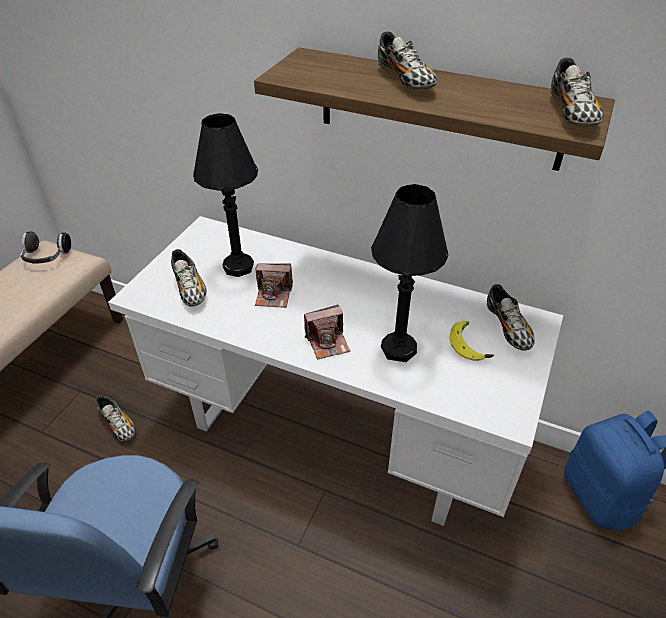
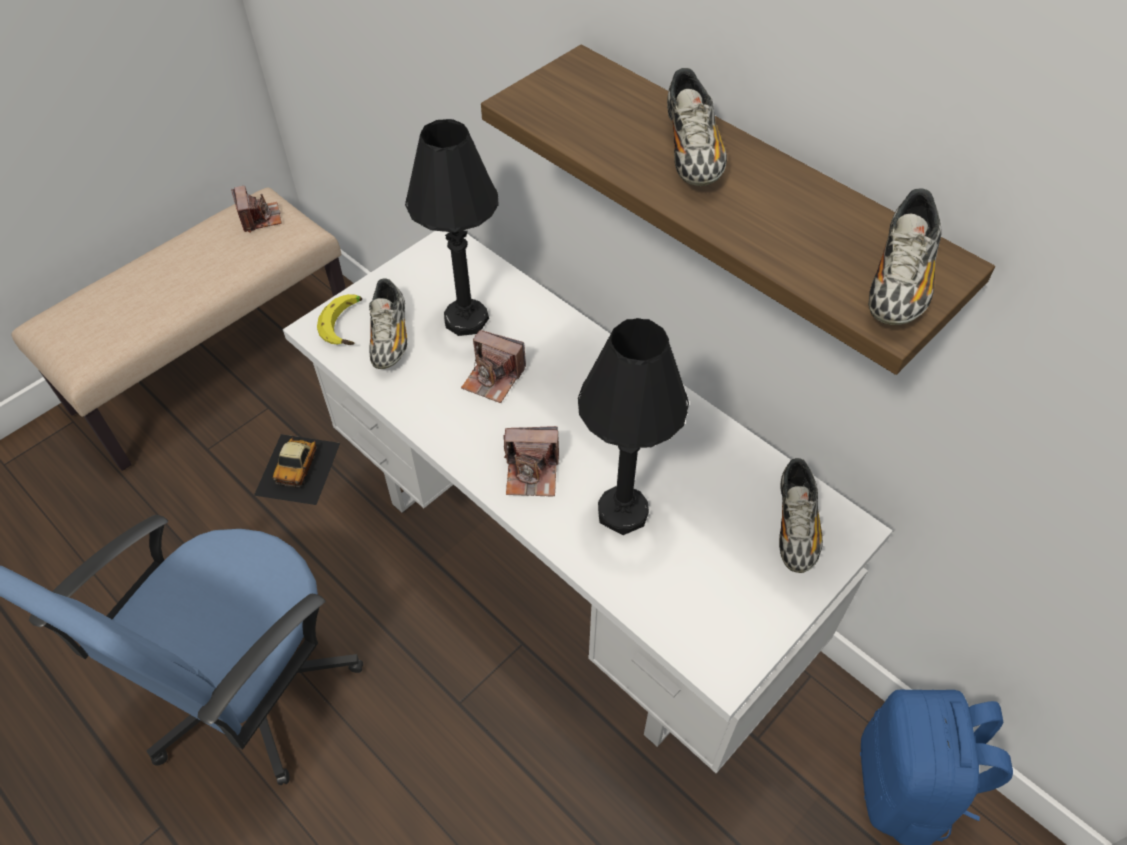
camera: 20 degrees right, 10 degrees up
headphones [20,231,71,264] -> camera [231,186,282,233]
shoe [96,395,135,442] -> toy car [254,434,340,505]
banana [449,321,494,361] -> banana moved to [317,294,362,345]

